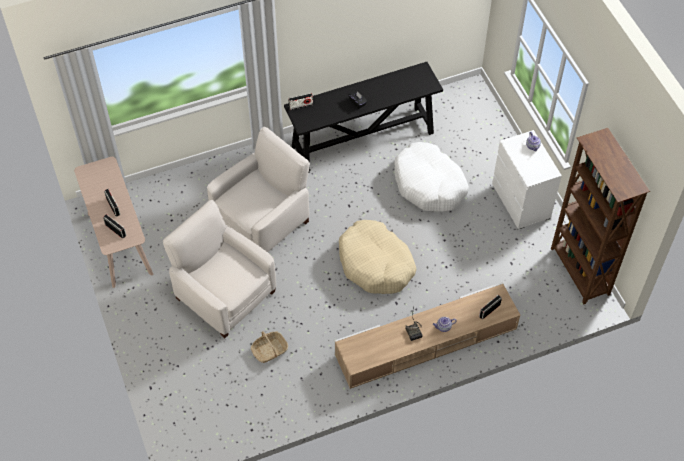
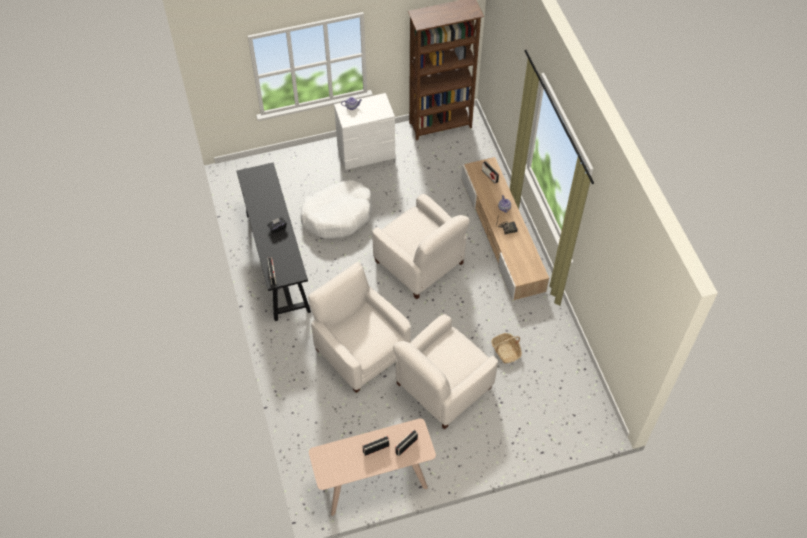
camera: 85 degrees left, 0 degrees up
beige dog bed [339,220,416,294] -> white armchair [372,194,470,299]

